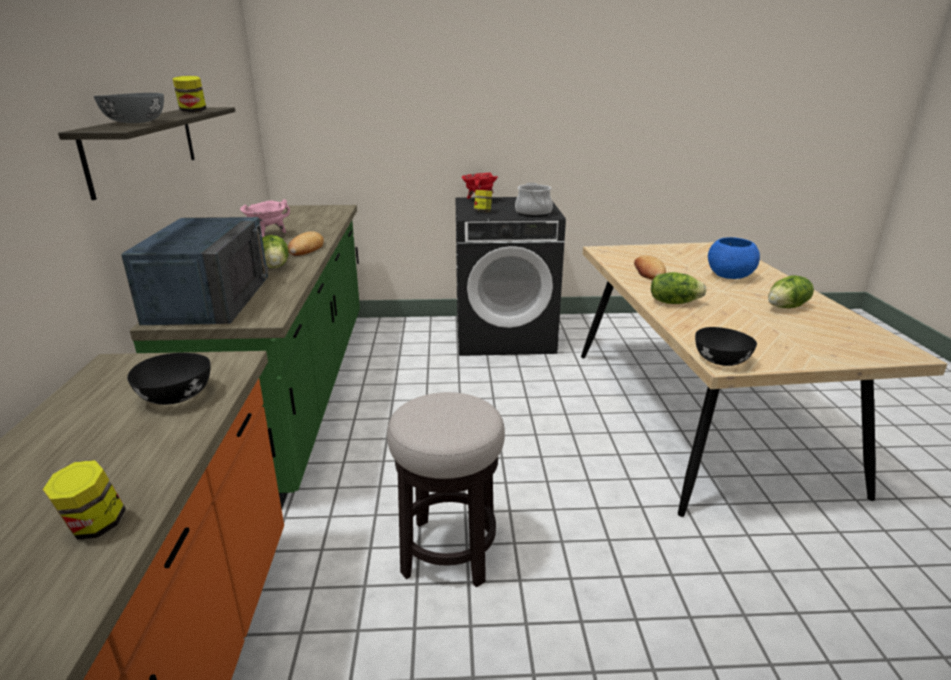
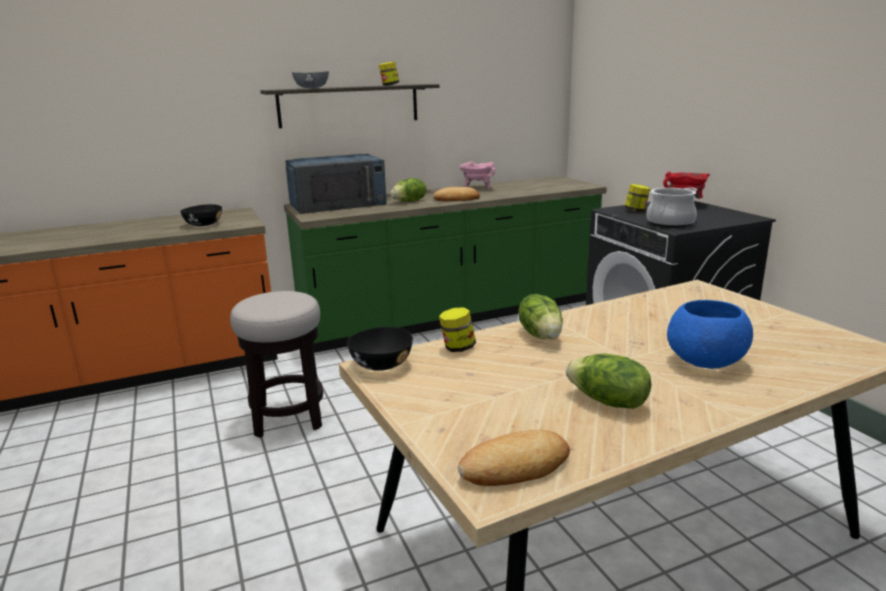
camera: 70 degrees right, 5 degrees down
jar [43,460,126,540] -> jar moved to [439,307,476,352]
bread [634,255,666,280] -> bread moved to [458,430,570,486]

